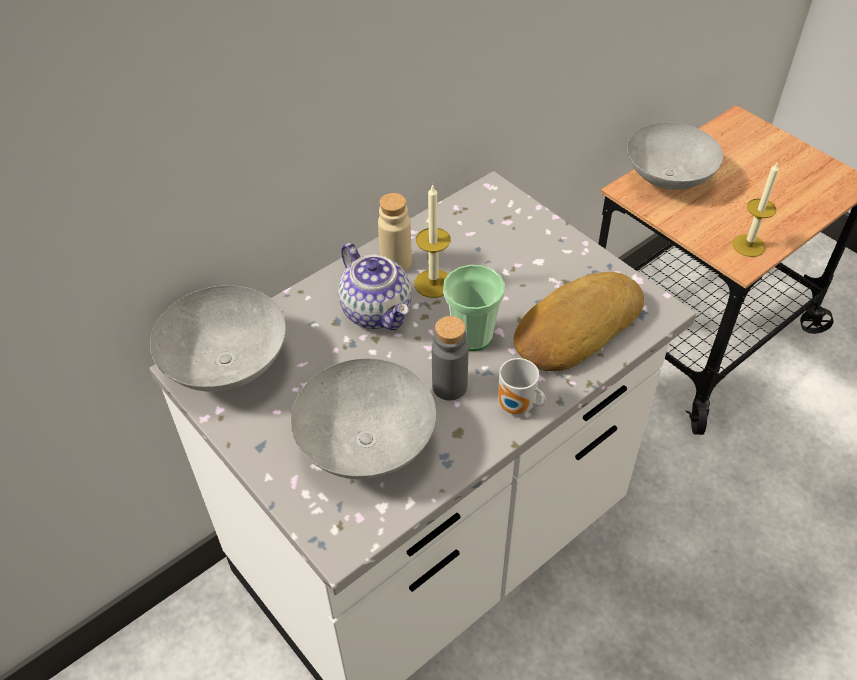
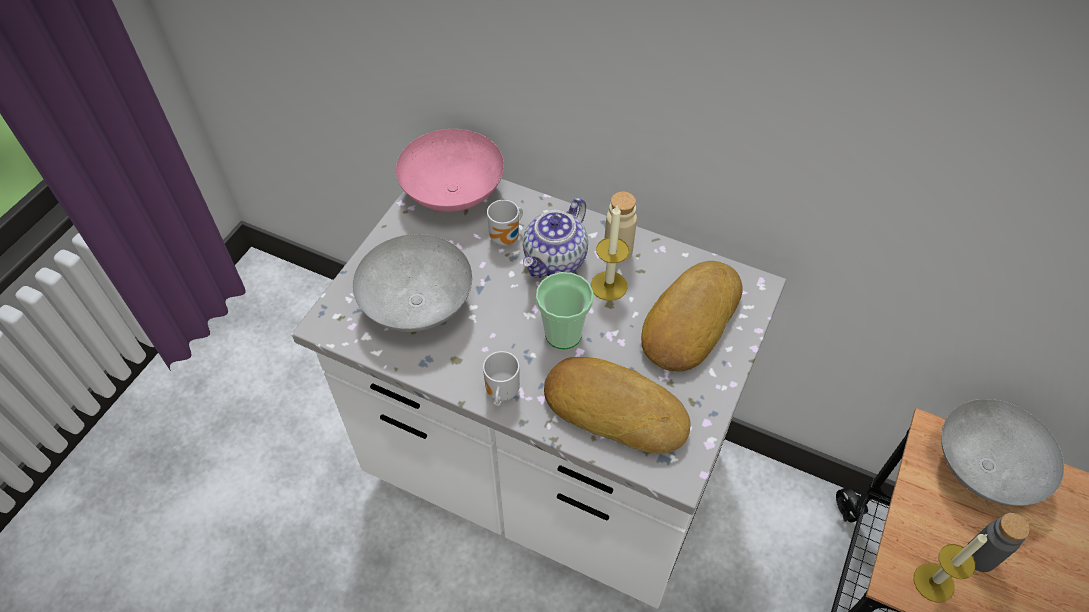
camera: 65 degrees right, 5 degrees up
grey bowl [150,285,286,392] -> pink bowl [396,129,504,212]
grey bottle [432,316,469,401] -> grey bottle moved to [966,513,1030,572]
none -> mug [487,200,523,246]
none -> bread [641,261,743,372]

